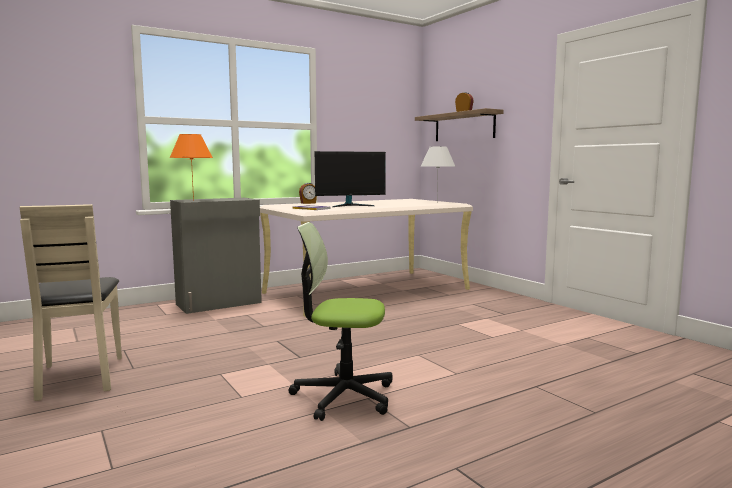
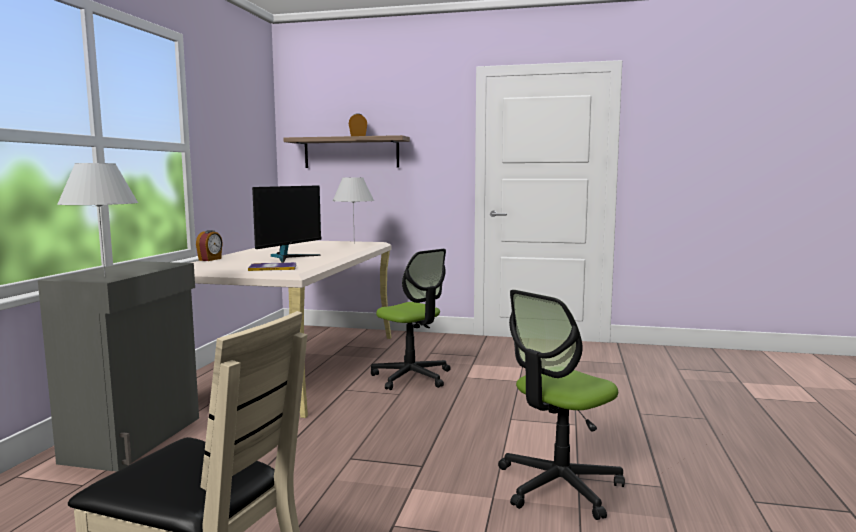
camera: 45 degrees left, 0 degrees up
orange table lamp [170,134,213,201] -> white table lamp [57,163,138,277]
none -> office chair [371,249,450,390]

